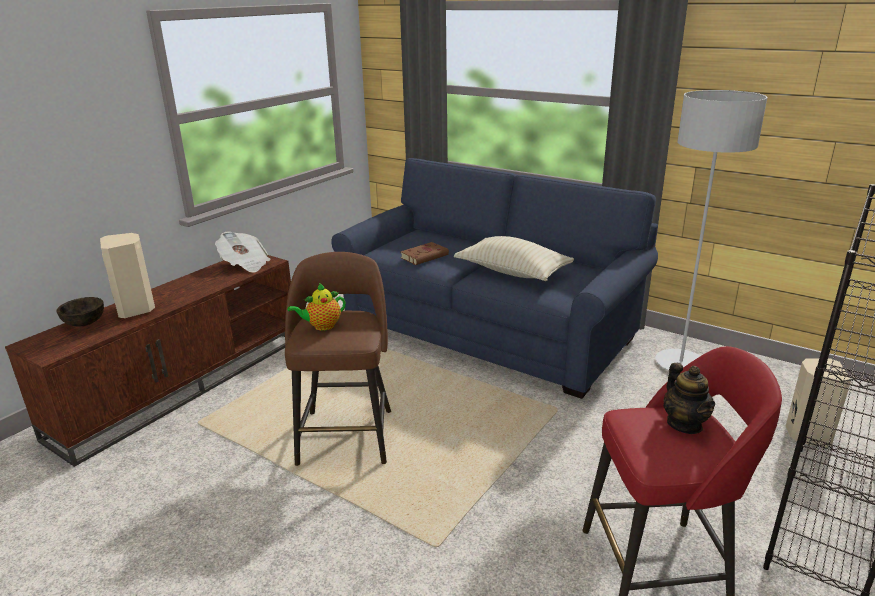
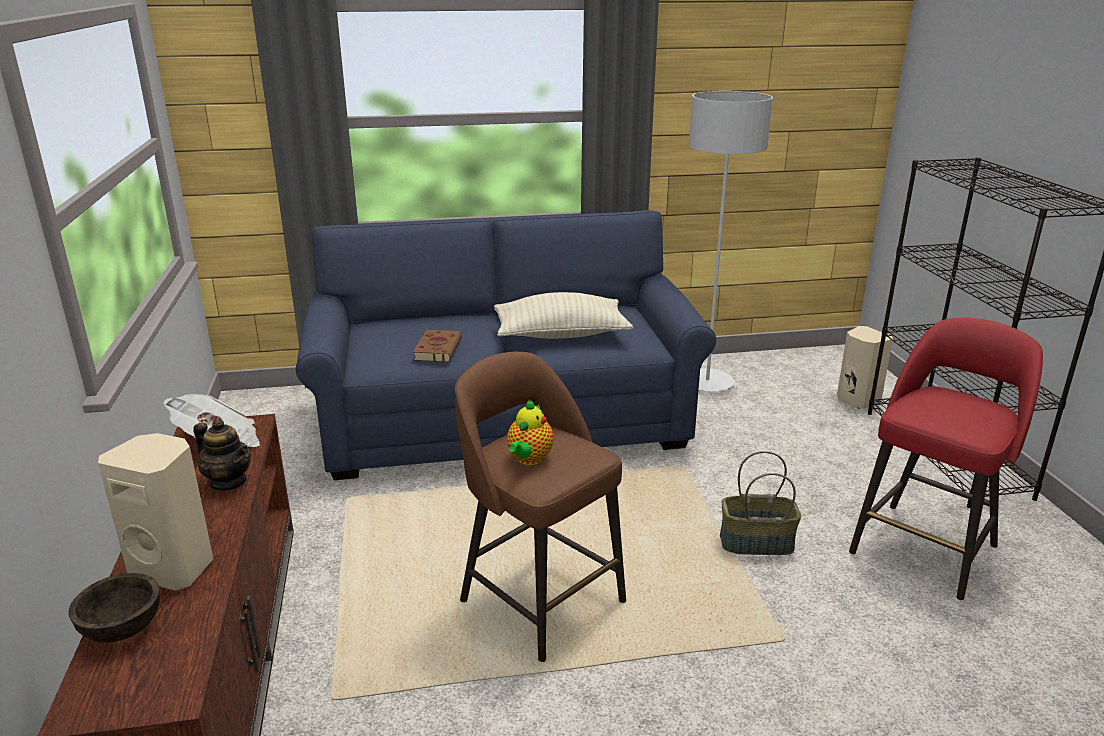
camera: 45 degrees left, 0 degrees up
teapot [663,363,715,434] -> teapot moved to [193,418,251,491]
none -> basket [720,451,801,555]

